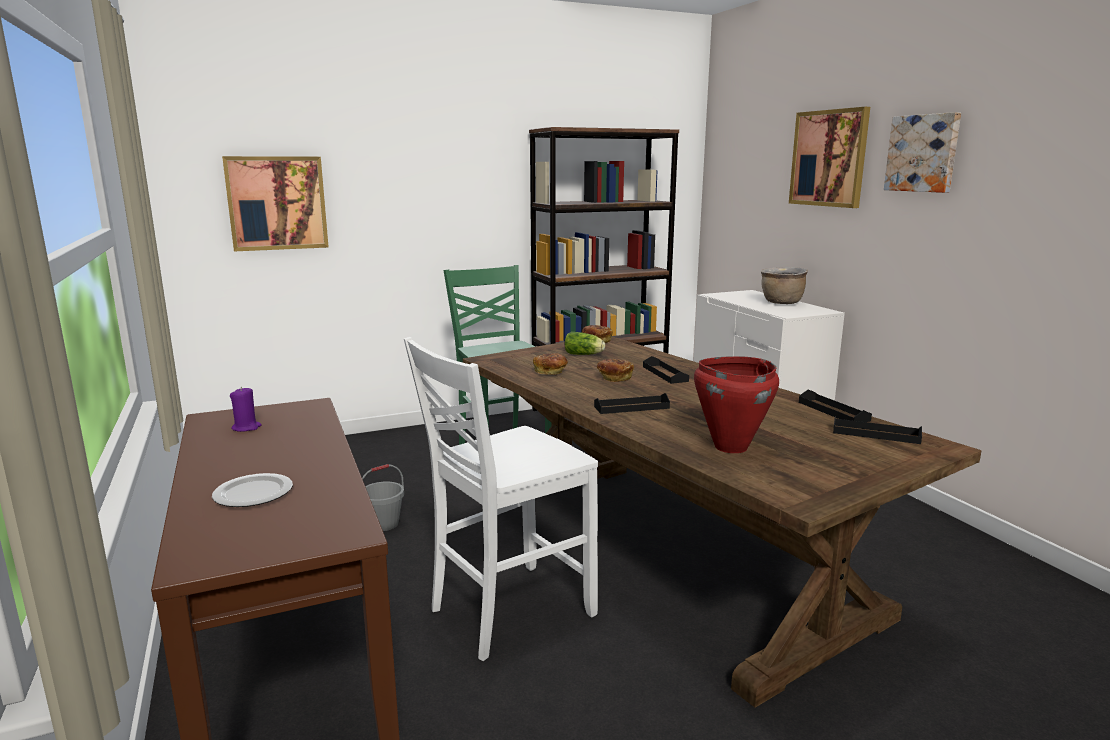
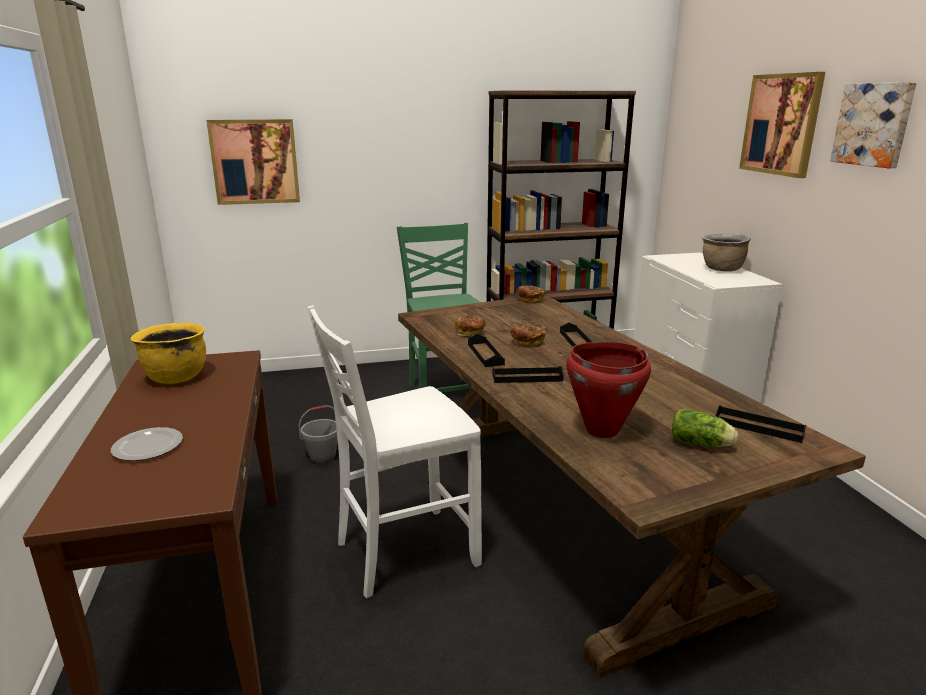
camera: 10 degrees right, 5 degrees up
purple candle [230,387,262,432] -> yellow cooking pot [131,323,206,384]
lettuce [565,332,605,355] -> lettuce moved to [672,408,738,447]
black tray [799,389,872,422] -> black tray moved to [468,334,505,367]

